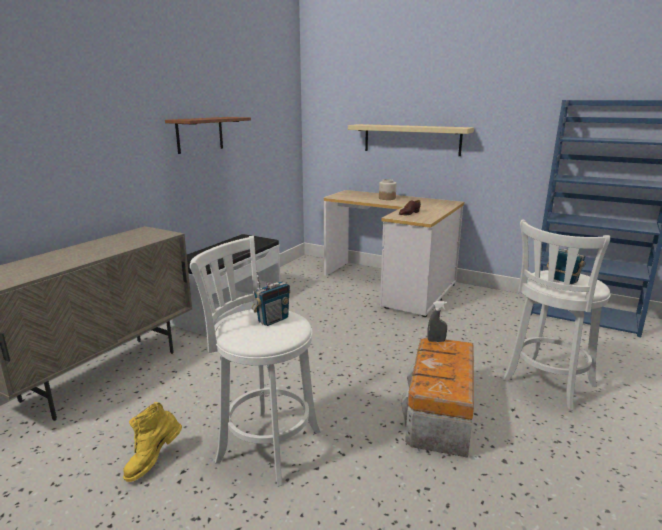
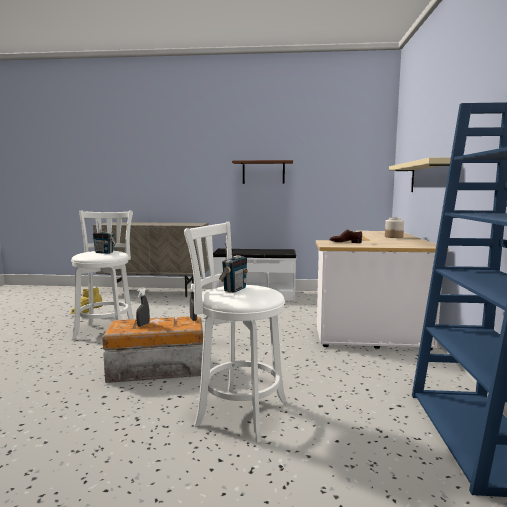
camera: 65 degrees right, 10 degrees down
none -> grey spray bottle [136,288,150,327]

